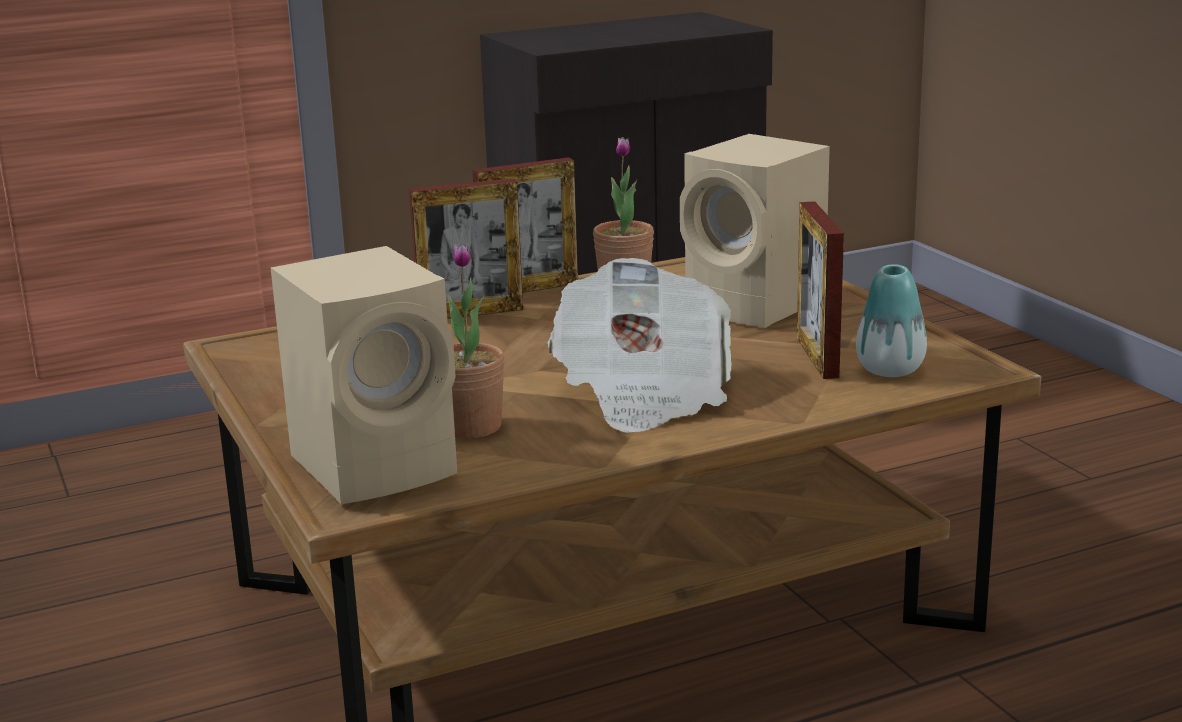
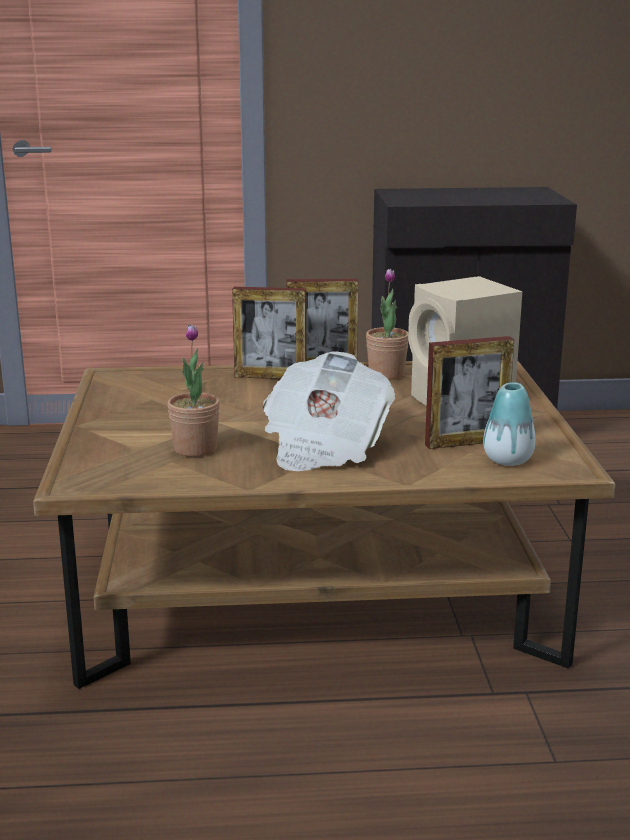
camera: 20 degrees right, 0 degrees up
beige speaker [271,246,457,504] -> none
picture frame [797,201,844,379] -> picture frame turned 120 degrees counterclockwise [425,336,514,449]

